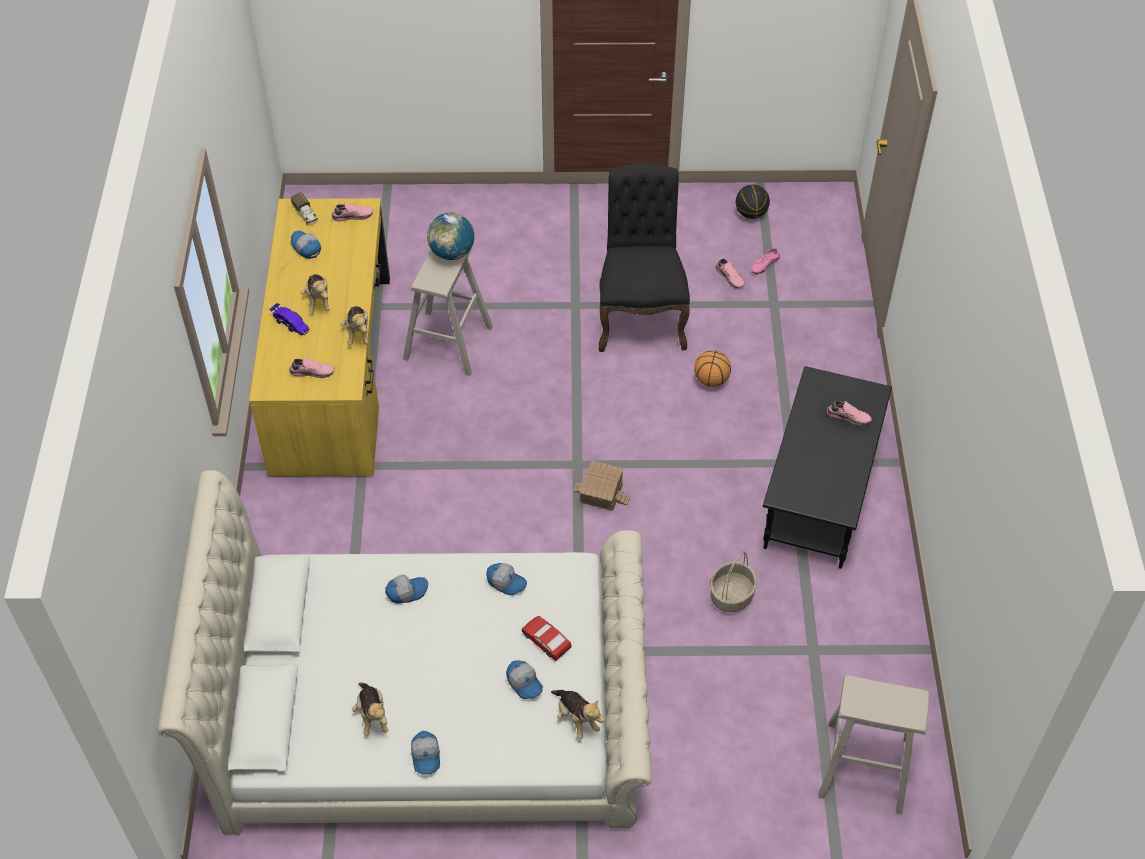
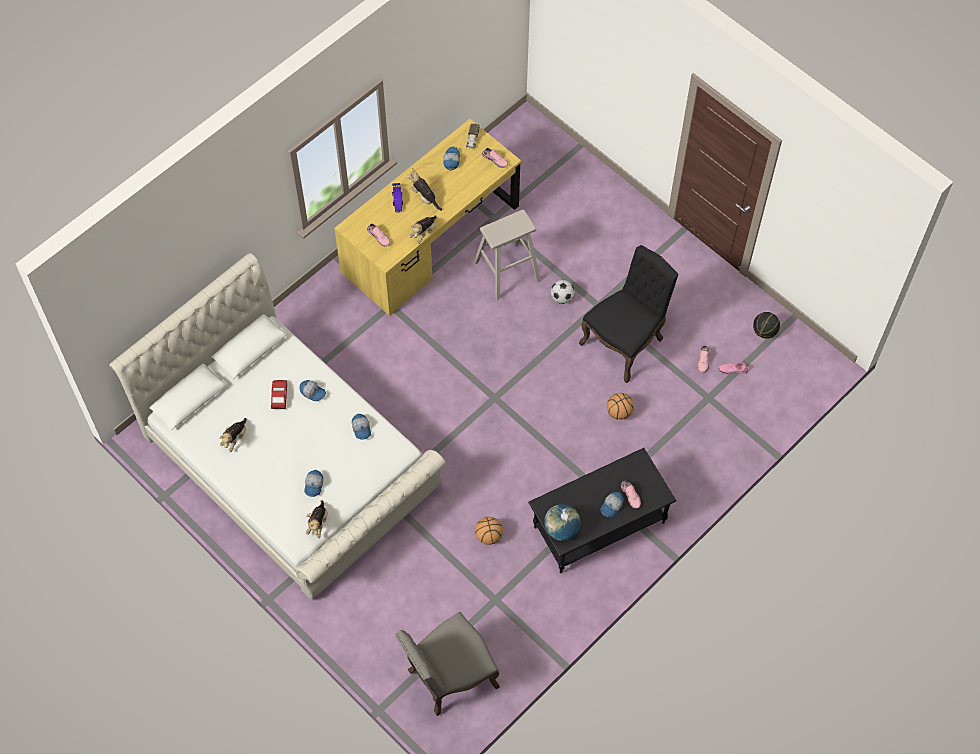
camera: 45 degrees right, 10 degrees up
plush toy [301,274,330,313] -> plush toy turned 105 degrees clockwise [406,168,442,211]
cap [411,731,440,775] -> cap moved to [600,492,624,517]
globe [427,212,474,260] -> globe moved to [544,504,581,541]
toy car [522,616,572,661] -> toy car moved to [271,380,287,409]
toy house [573,461,630,511] -> none
basket [710,551,757,612] -> basketball [475,517,503,545]
beige stool [818,675,930,815] -> grey chair [396,612,500,716]
none -> football [551,280,575,304]

